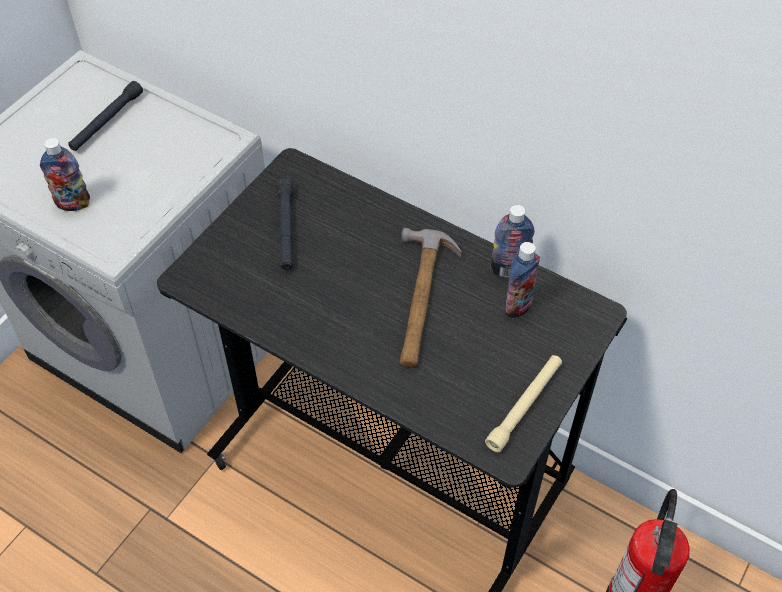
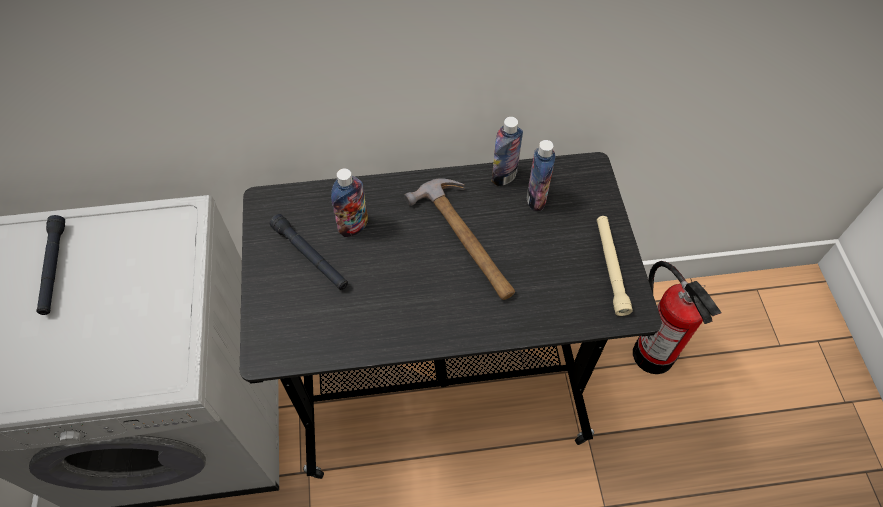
camera: 40 degrees left, 5 degrees up
bottle [40,138,90,211] -> bottle moved to [331,169,368,237]

